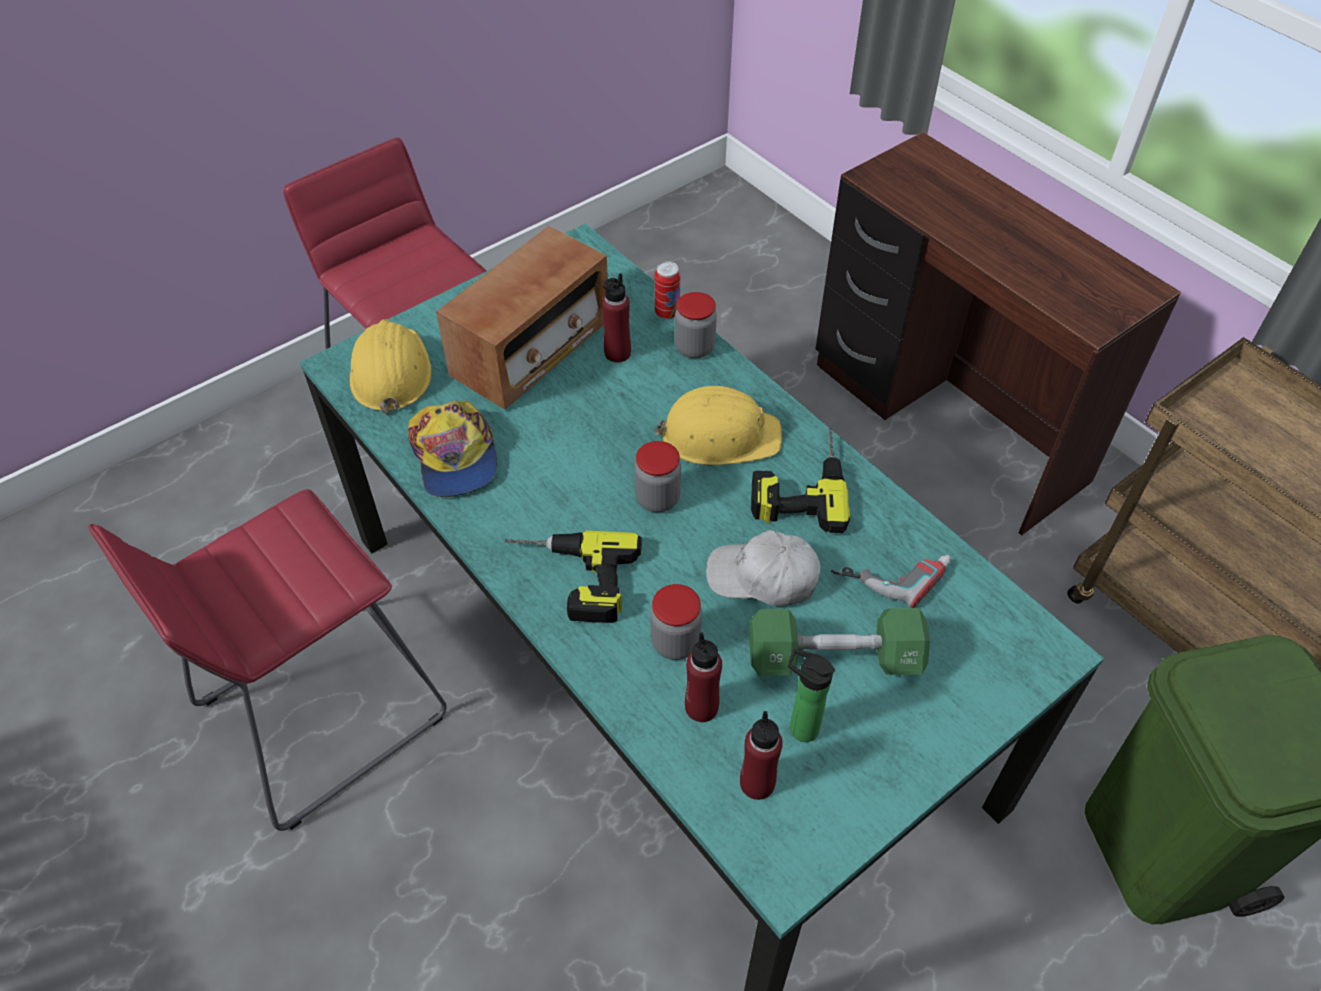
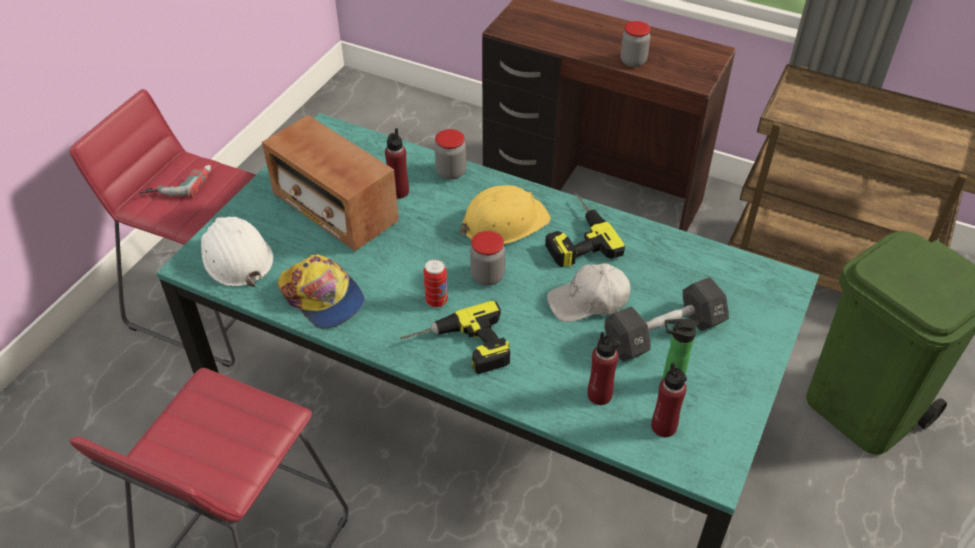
camera: 25 degrees left, 5 degrees down
yellow hard hat [349,319,432,416] -> white hard hat [201,217,274,287]
radio [436,226,608,410] -> radio turned 120 degrees clockwise [262,115,399,251]
jar [650,584,702,660] -> jar moved to [620,21,651,67]
can [655,261,680,320] -> can moved to [424,259,448,308]
green dumbbell [750,608,930,676] -> black dumbbell [605,277,729,362]
power drill [831,555,951,608] -> power drill moved to [139,165,211,197]

